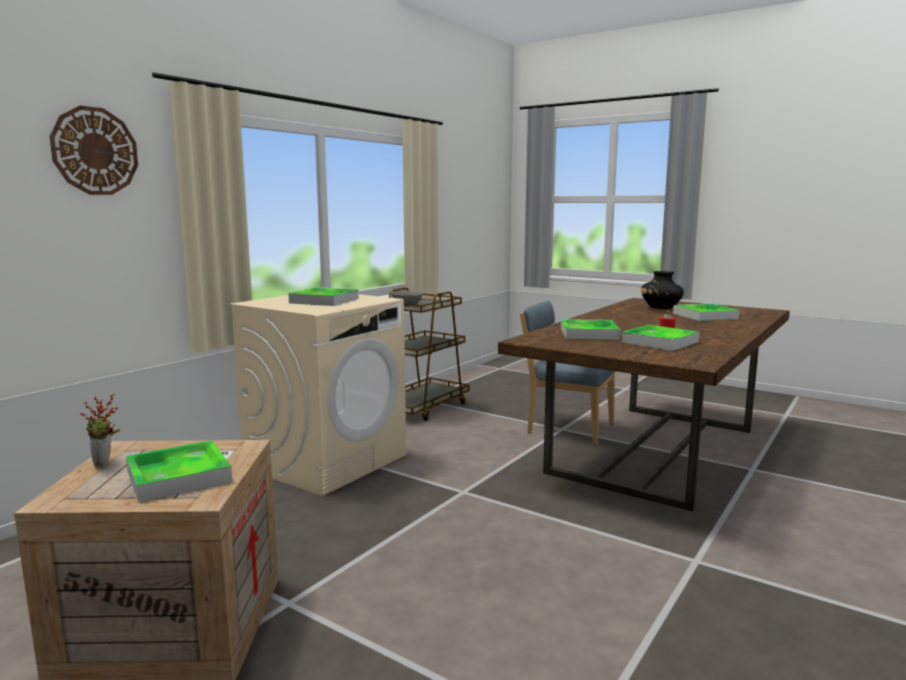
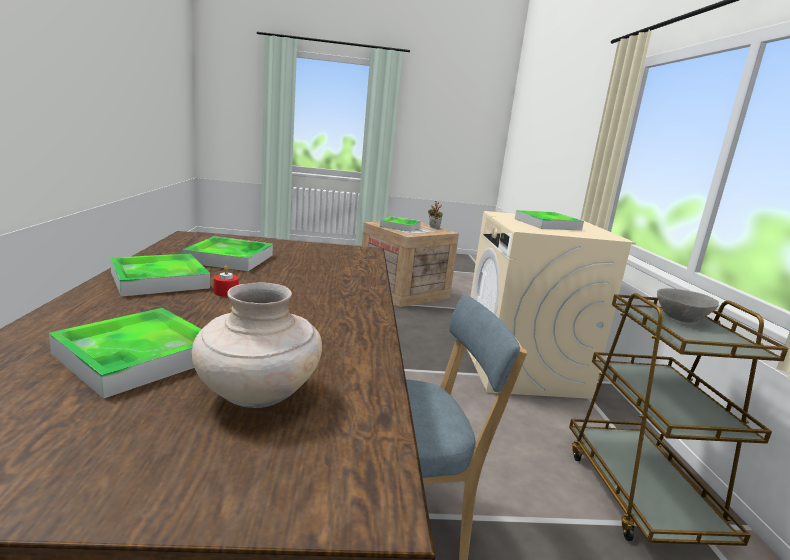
camera: 140 degrees right, 5 degrees up
wall clock [50,106,138,195] -> none
tray [561,319,621,340] -> tray moved to [110,253,210,297]
black vase [641,271,684,309] -> beige vase [192,282,322,408]

